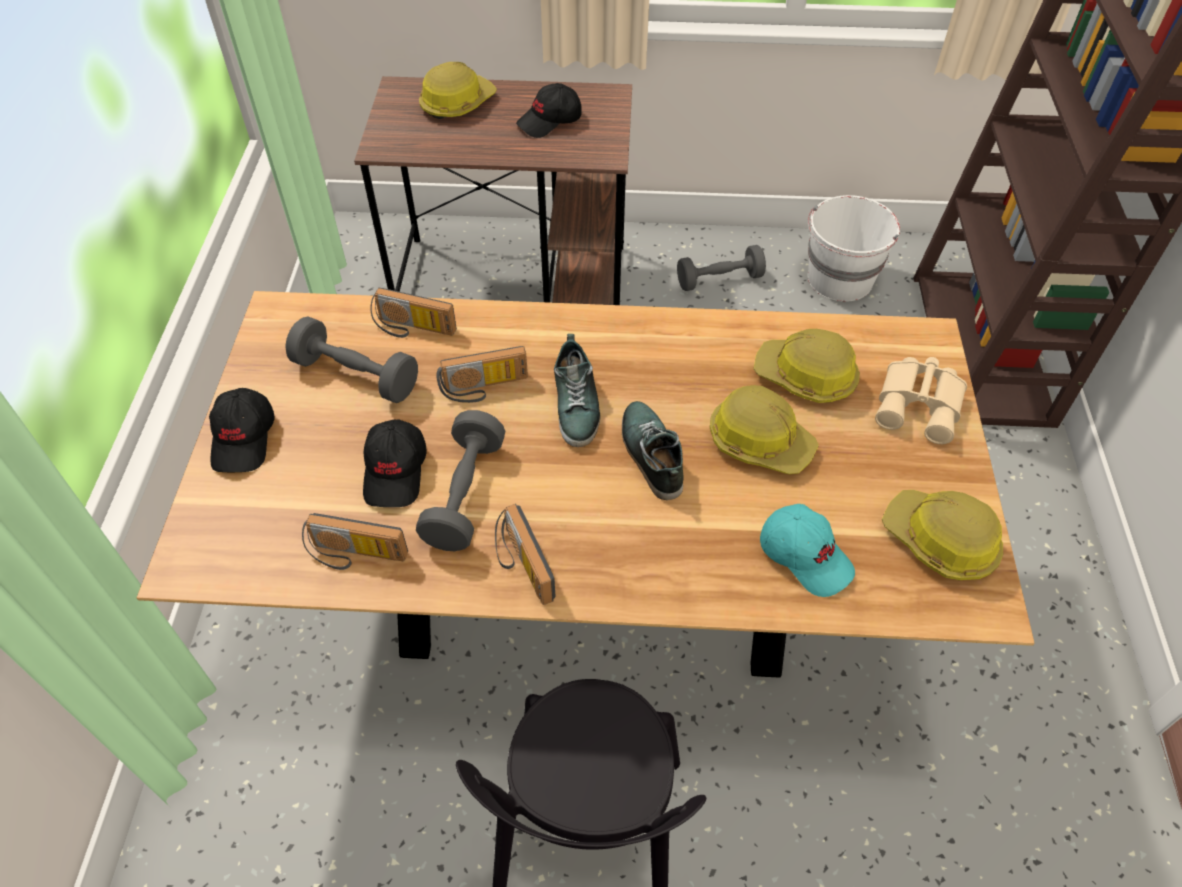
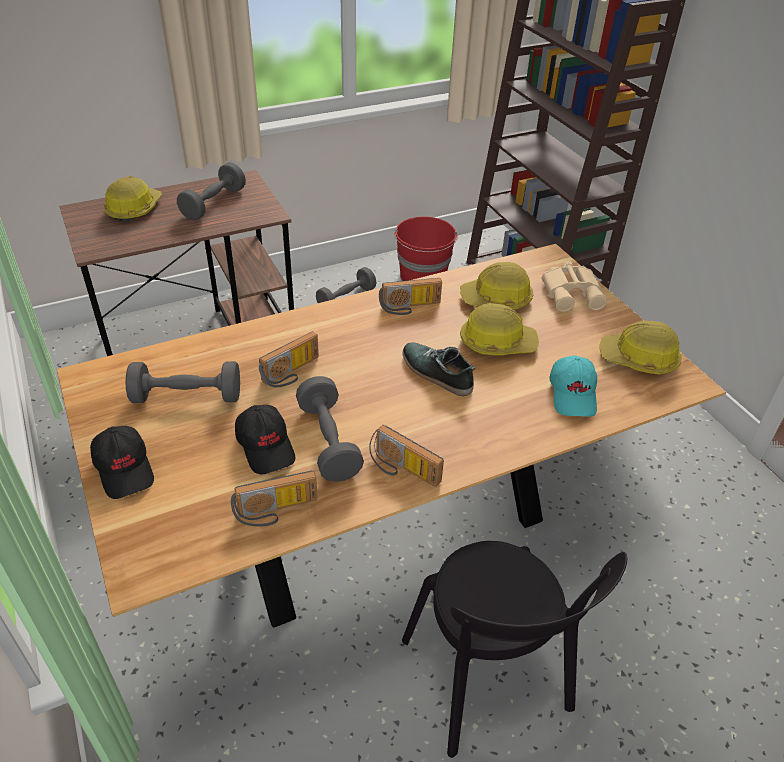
camera: 30 degrees left, 10 degrees down
radio [370,288,457,338] -> radio moved to [379,278,442,315]
black cap [516,83,582,138] -> grey dumbbell [177,162,246,221]
shoe [554,334,600,447] -> none
turquoise cap [760,504,855,597] -> turquoise cap turned 75 degrees clockwise [549,356,597,417]
white bucket [808,195,900,302] -> red bucket [394,216,458,281]

